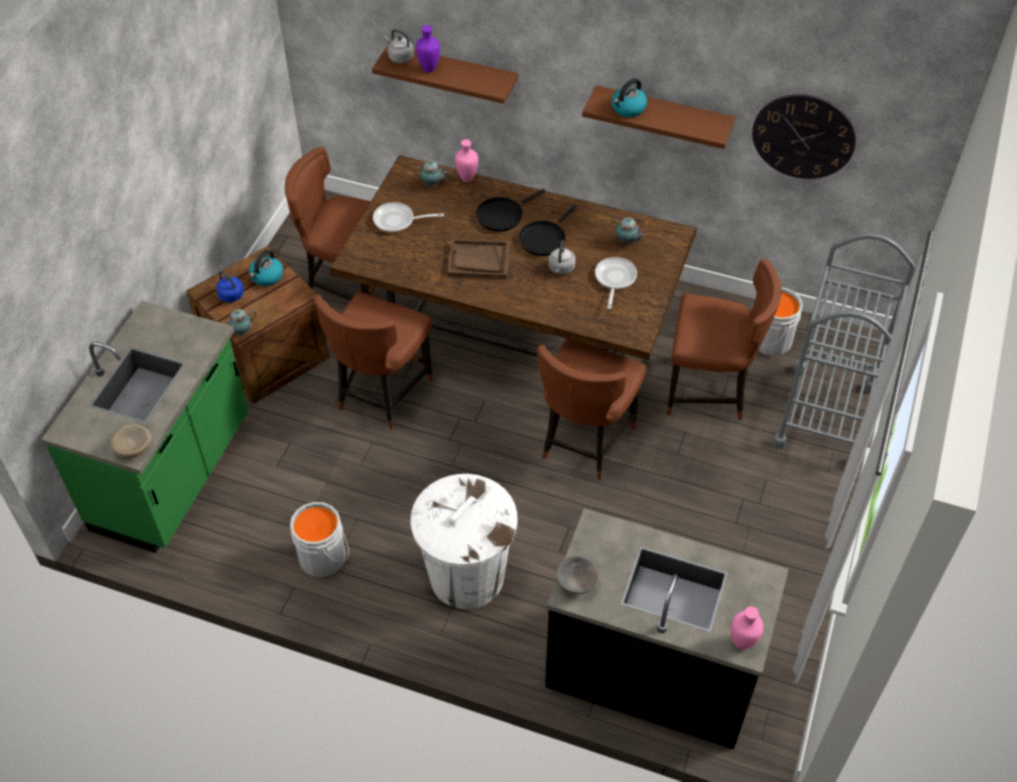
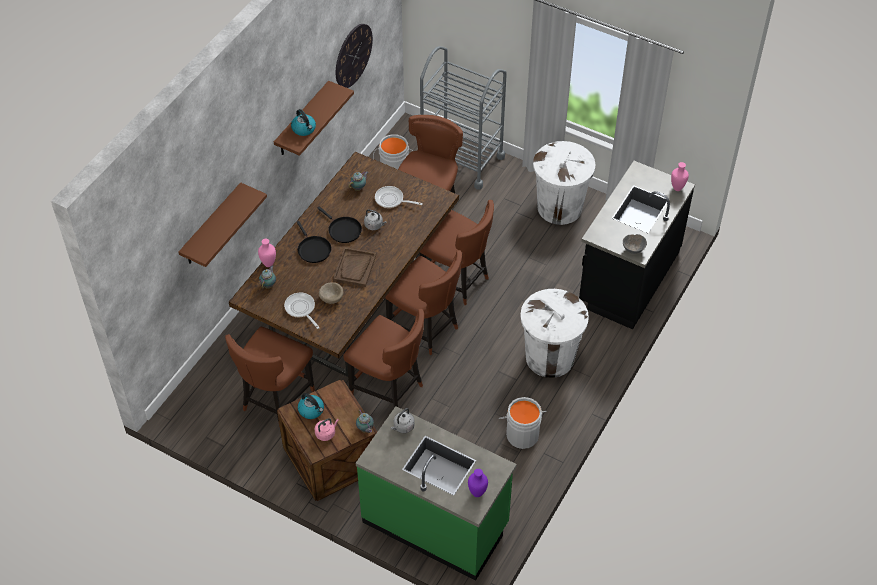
camera: 80 degrees left, 0 degrees up
beige bowl [111,424,152,459] -> beige bowl moved to [319,282,343,304]
blue kettle [216,271,244,302] -> pink kettle [314,418,339,441]
frying pan [373,202,444,232] -> frying pan turned 135 degrees clockwise [284,292,320,329]
grey kettle [384,29,414,64] -> grey kettle moved to [391,408,415,433]
purple vase [416,25,440,73] -> purple vase moved to [468,469,488,497]
none -> brown chair [385,250,462,355]
none -> white trash can [533,141,595,225]

